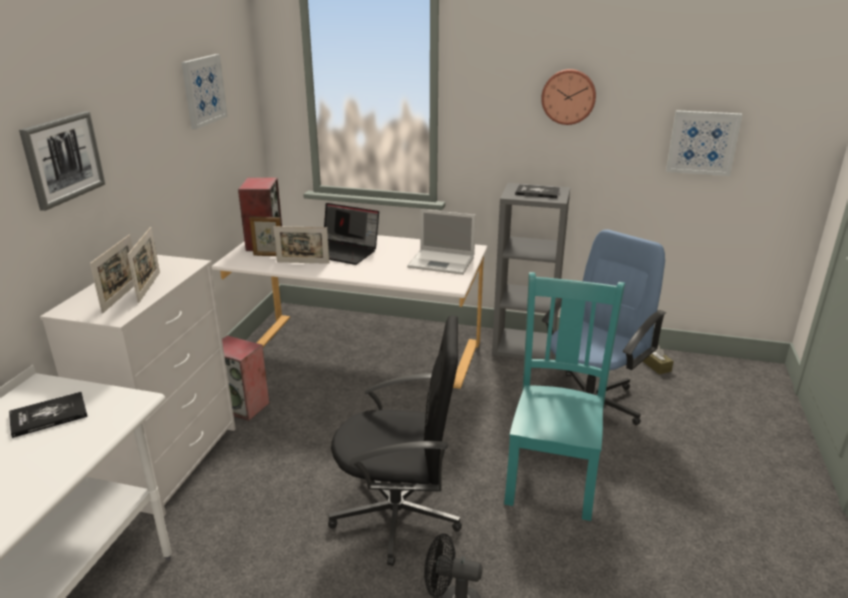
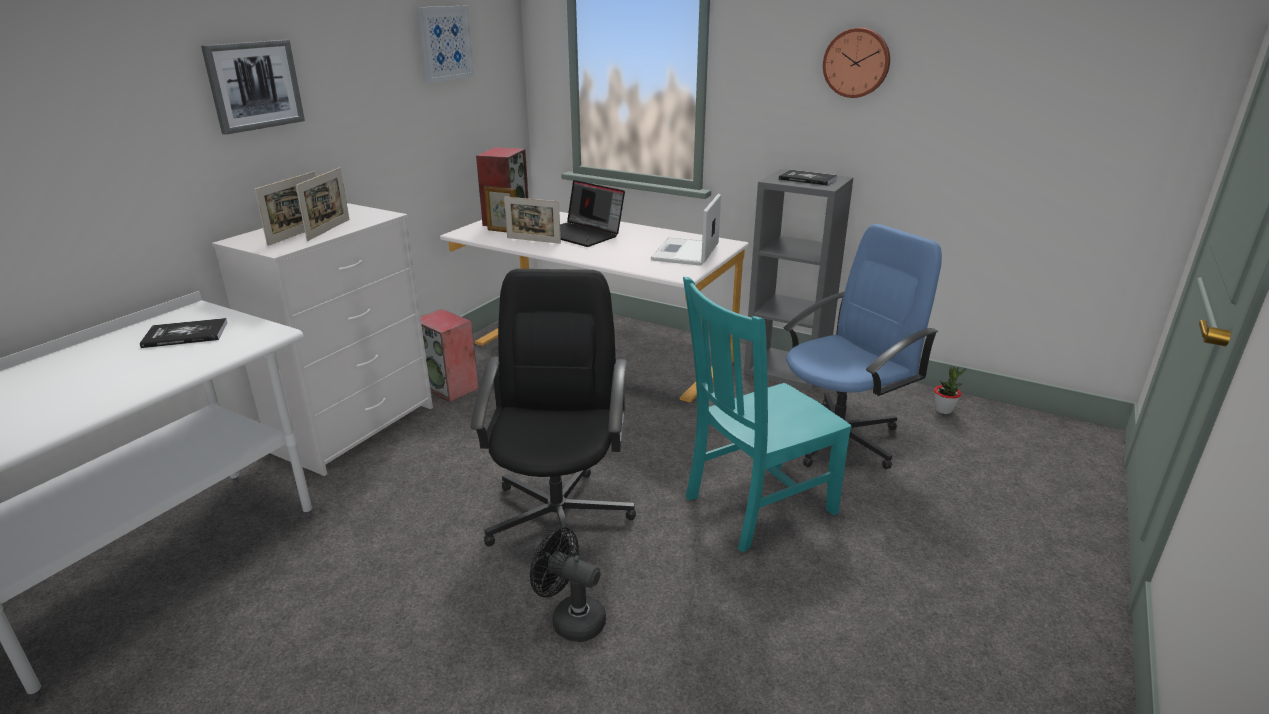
camera: 15 degrees right, 0 degrees up
black office chair [328,315,462,566] -> black office chair turned 105 degrees counterclockwise [470,269,636,556]
laptop [407,209,476,275] -> laptop turned 75 degrees clockwise [651,194,721,266]
turquoise chair [504,272,625,521] -> turquoise chair turned 150 degrees counterclockwise [683,277,852,552]
brown tissue box [642,345,674,375] -> potted plant [934,366,966,414]
picture [666,110,743,176] -> none

